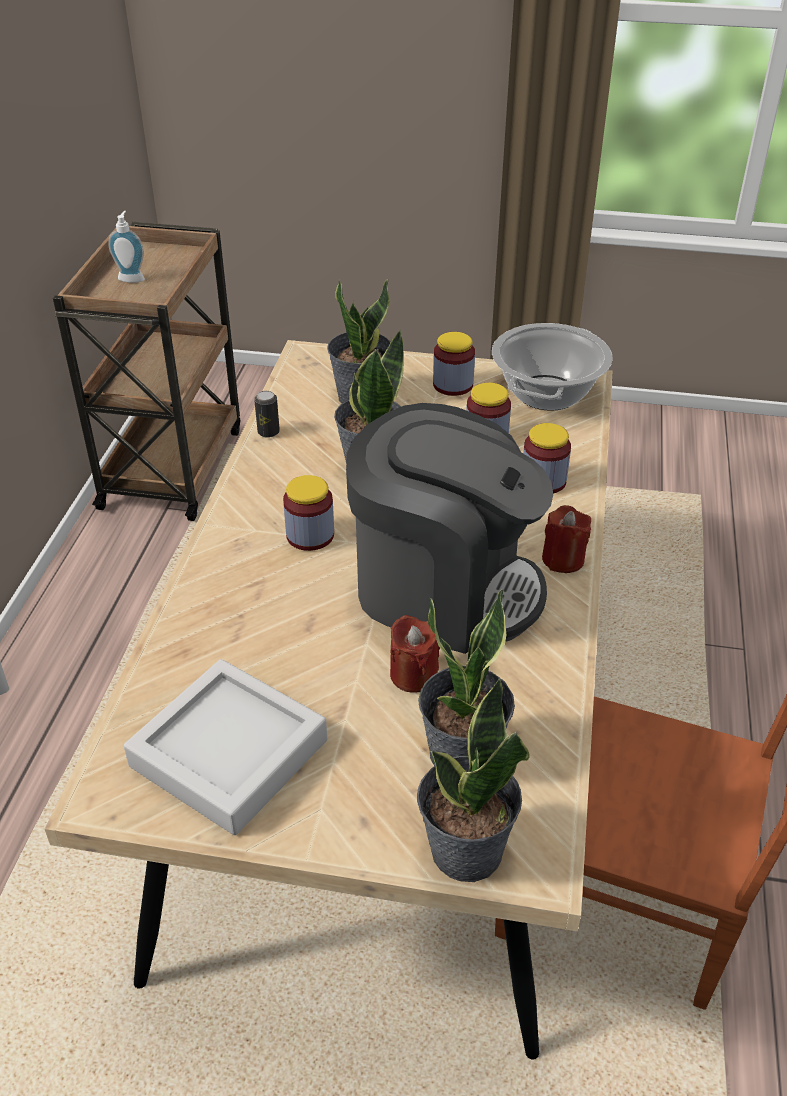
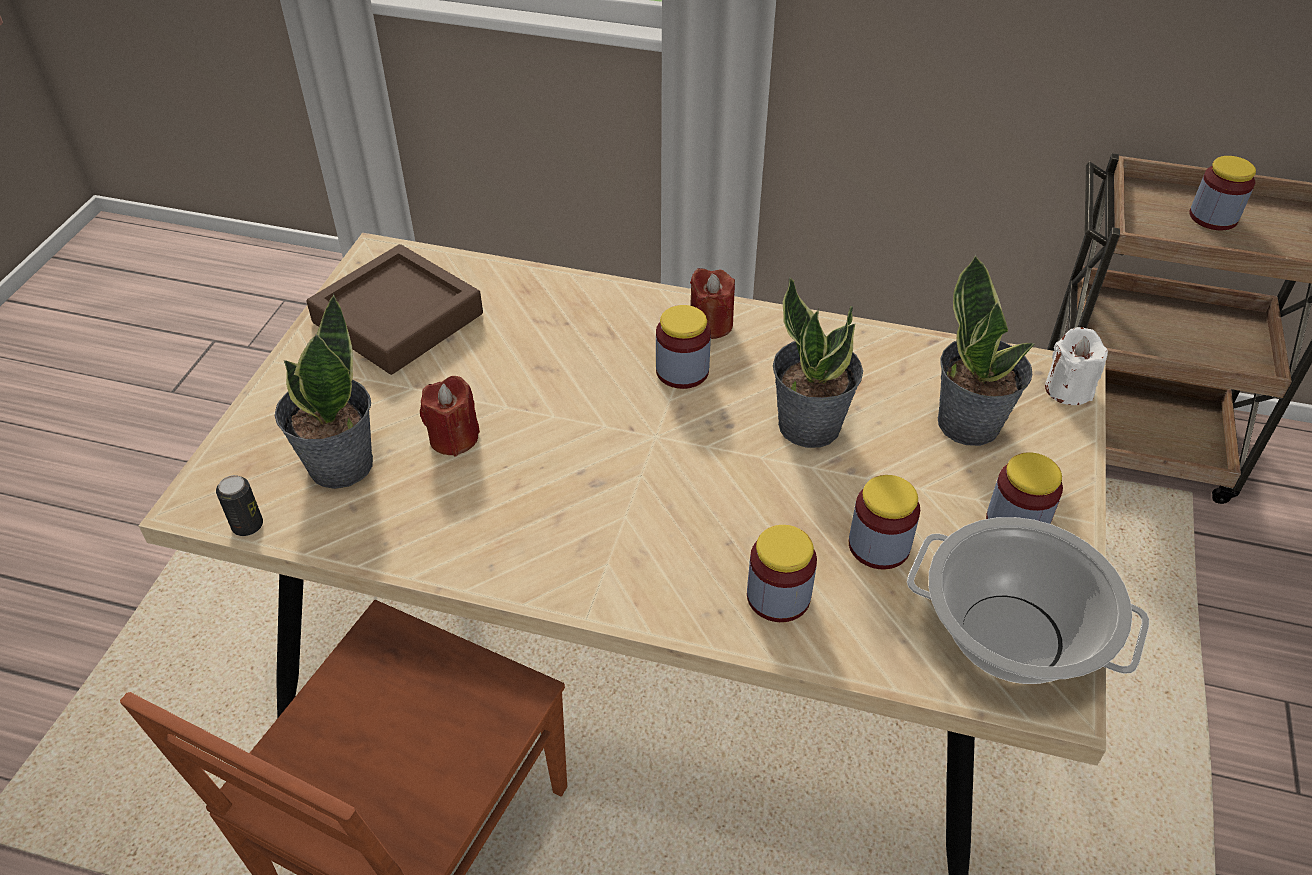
camera: 95 degrees right, 5 degrees up
soap dispenser [108,211,145,283] -> jar [1190,156,1256,231]
grey tray [124,659,327,835] -> brown tray [306,244,483,375]
can [254,391,280,438] -> can moved to [216,475,263,536]
coffee machine [346,403,553,654] -> none
potted plant [417,677,530,882] -> none
red candle [542,505,591,573] -> red candle moved to [690,268,735,339]
none -> white candle [1045,327,1108,405]

